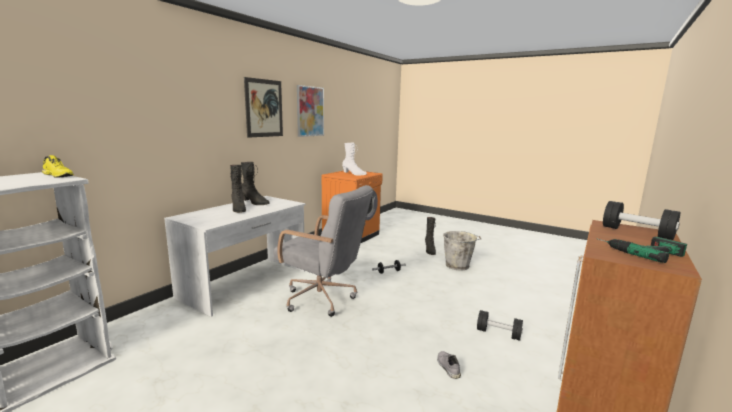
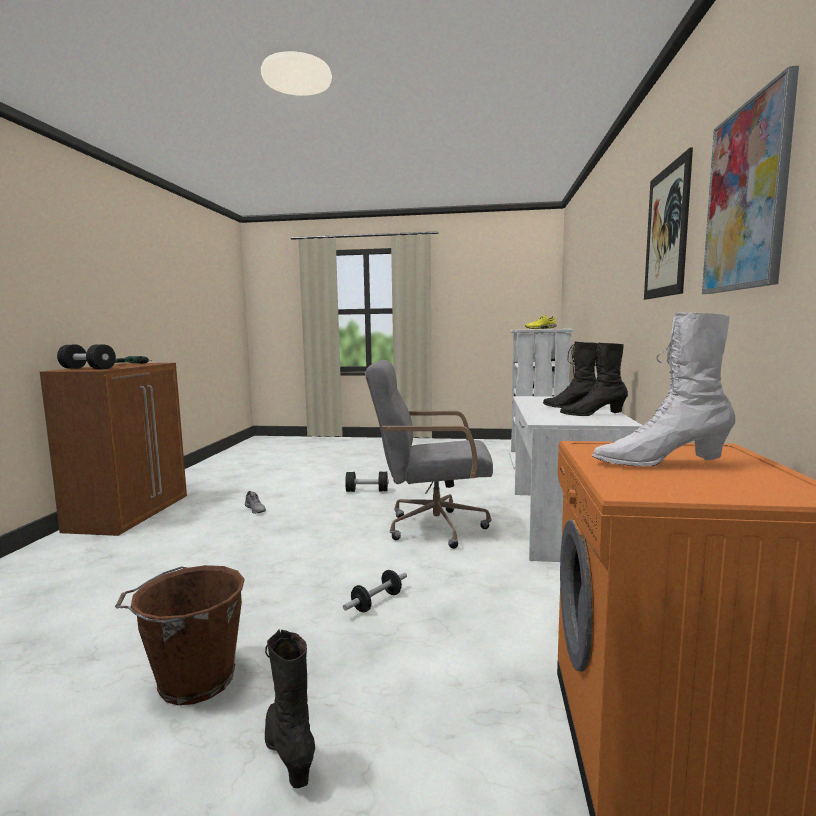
camera: 155 degrees right, 5 degrees down
grey bucket [443,231,481,271] -> brown bucket [115,565,245,705]
black dumbbell [477,310,523,341] -> black dumbbell moved to [345,472,388,492]

